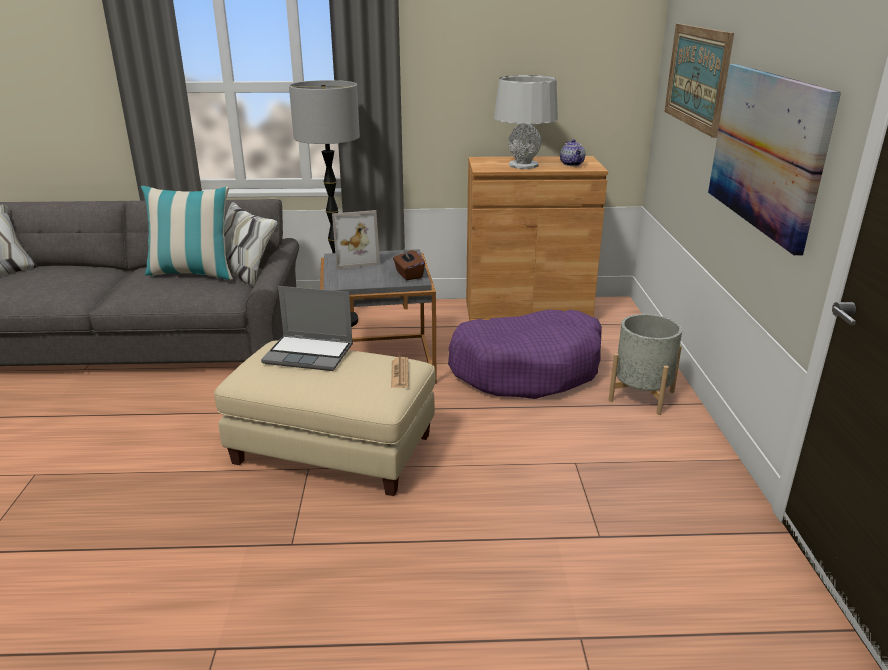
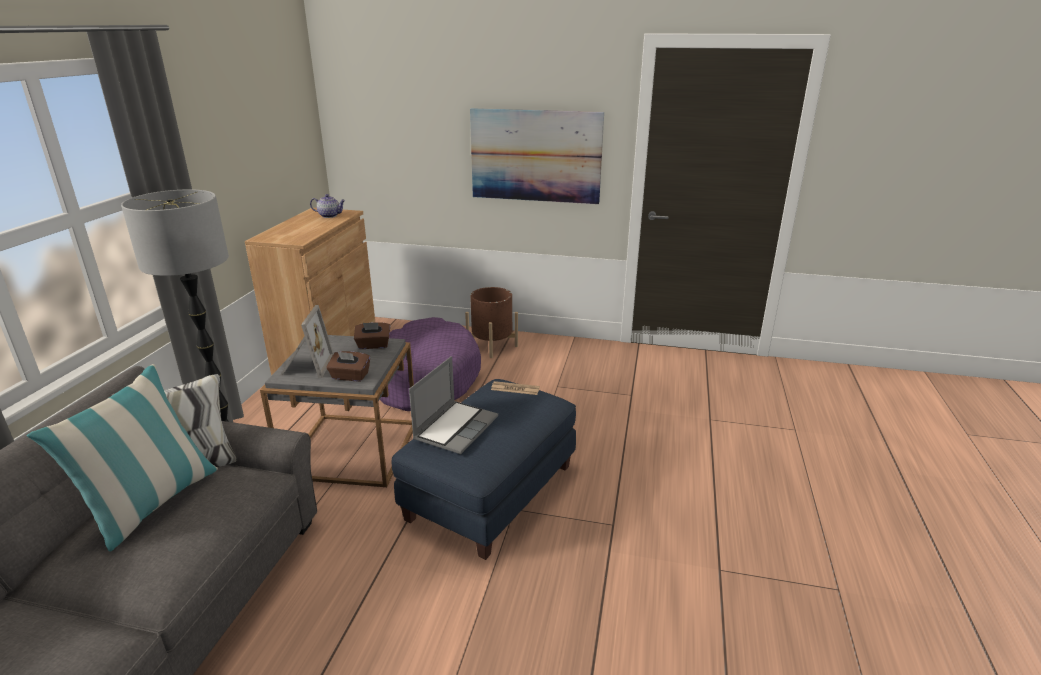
camera: 75 degrees left, 0 degrees up
beige ottoman [214,341,436,496] -> blue ottoman [392,379,576,560]
grey table lamp [494,75,558,169] -> none
grey planter [609,314,682,415] -> brown planter [465,287,518,358]
picture [664,24,734,138] -> none
none -> brown tissue box [326,351,370,381]

